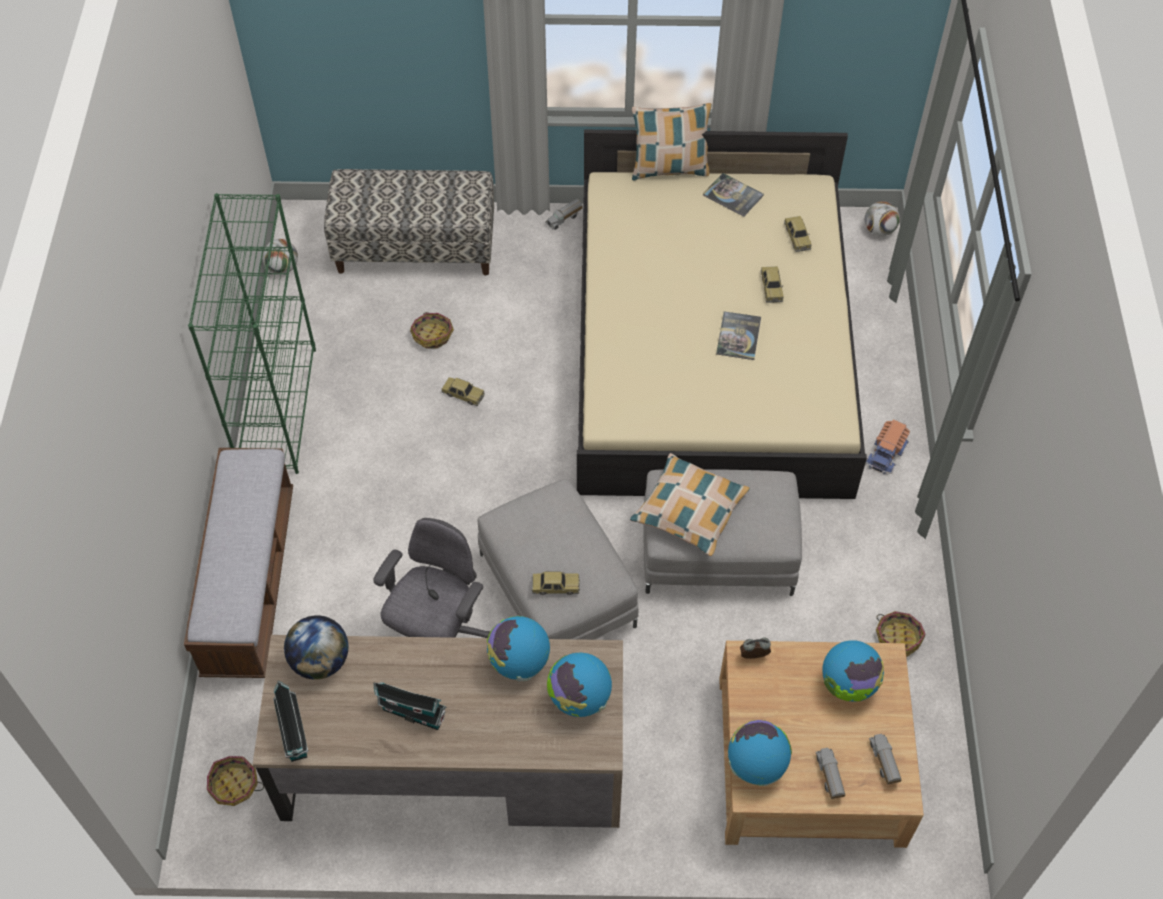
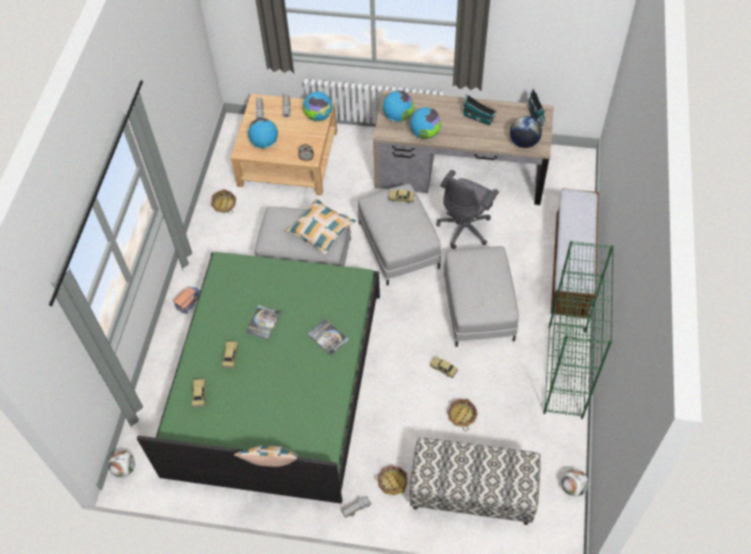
camera: 170 degrees left, 0 degrees up
basket [207,756,264,806] -> basket moved to [374,465,407,495]
beige bed [577,130,867,499] -> green bed [137,252,380,504]
book [703,173,764,217] -> book moved to [307,319,349,356]
none -> grey ottoman [444,246,519,347]

